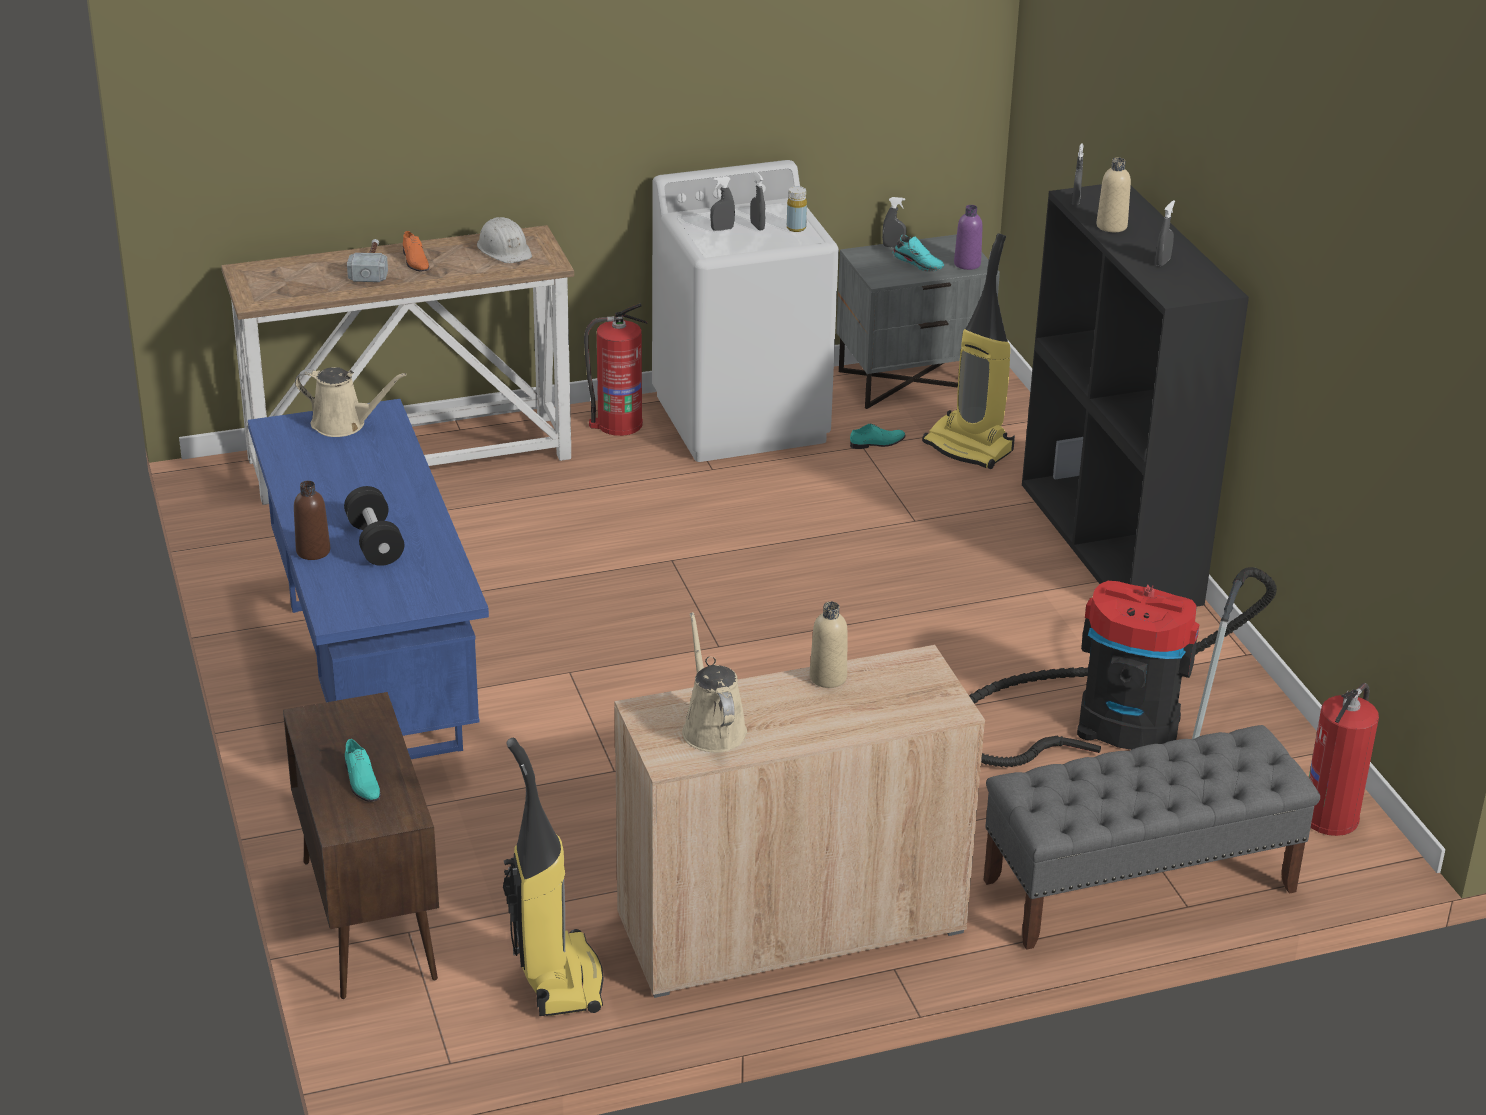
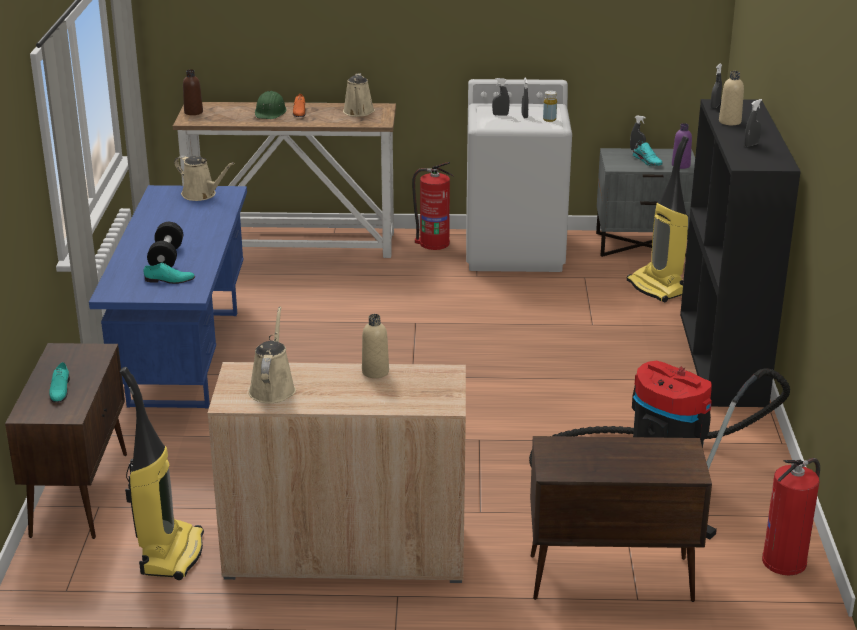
camera: 20 degrees right, 5 degrees down
brown bottle [294,481,330,560] -> brown bottle moved to [183,69,203,115]
hammer [347,239,388,282] -> green hard hat [255,91,287,119]
white hard hat [477,217,532,263] -> beige watering can [343,73,375,117]
turquoise shoe [850,424,906,449] -> turquoise shoe moved to [144,263,195,284]
grey bench [984,725,1320,950] -> brown cabinet [530,436,712,602]

